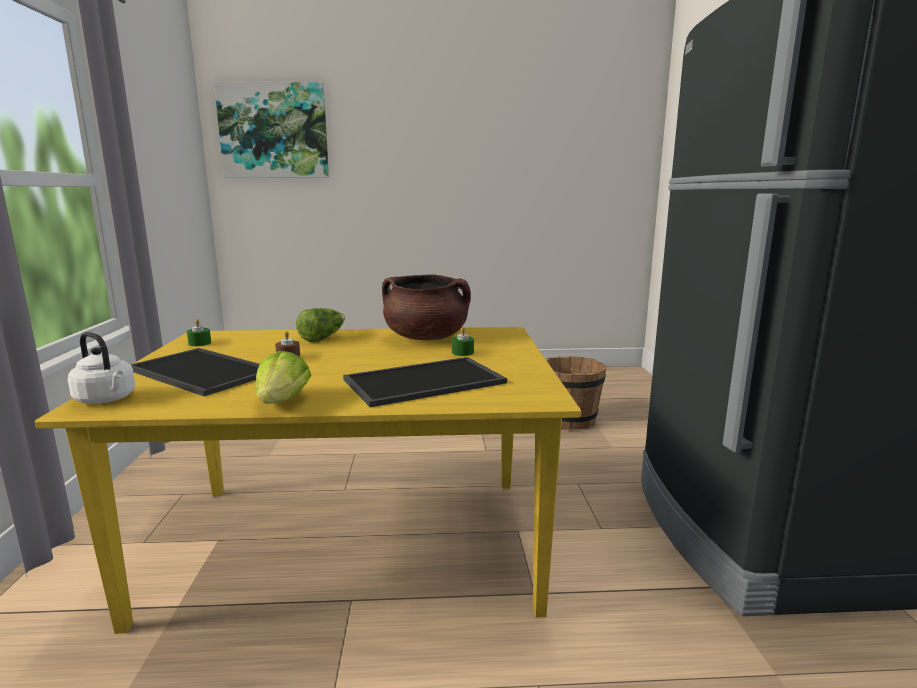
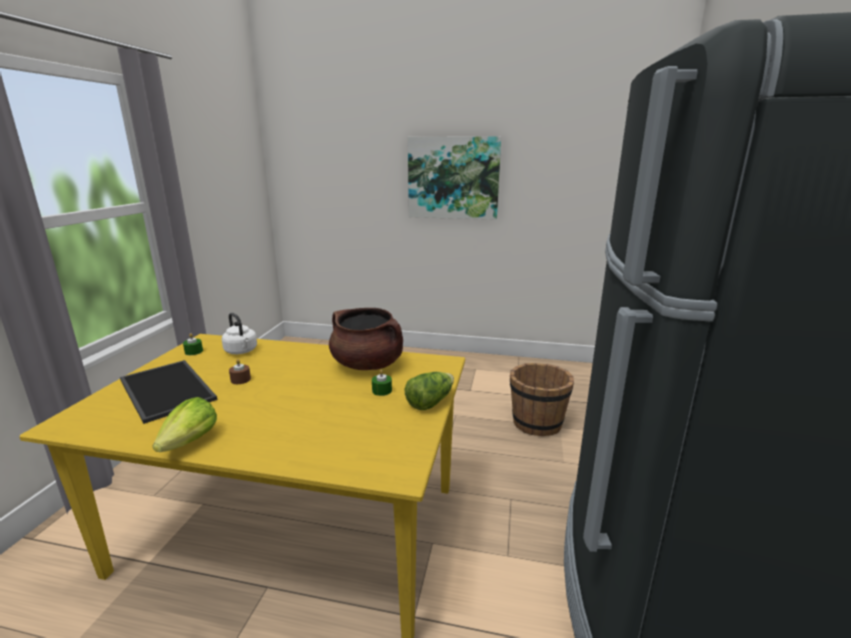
camera: 15 degrees right, 5 degrees up
white kettle [68,332,136,404] -> white kettle moved to [222,313,257,354]
picture [214,81,329,178] -> picture moved to [408,136,501,220]
lettuce [296,308,345,342] -> lettuce moved to [405,372,454,410]
tray [343,357,507,407] -> none

